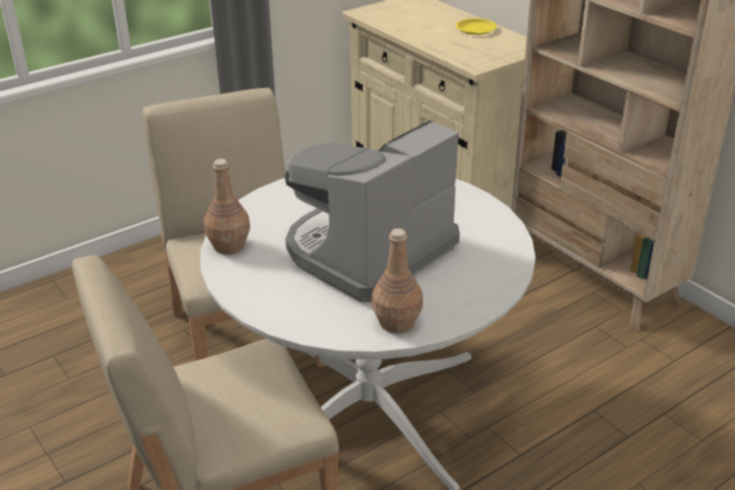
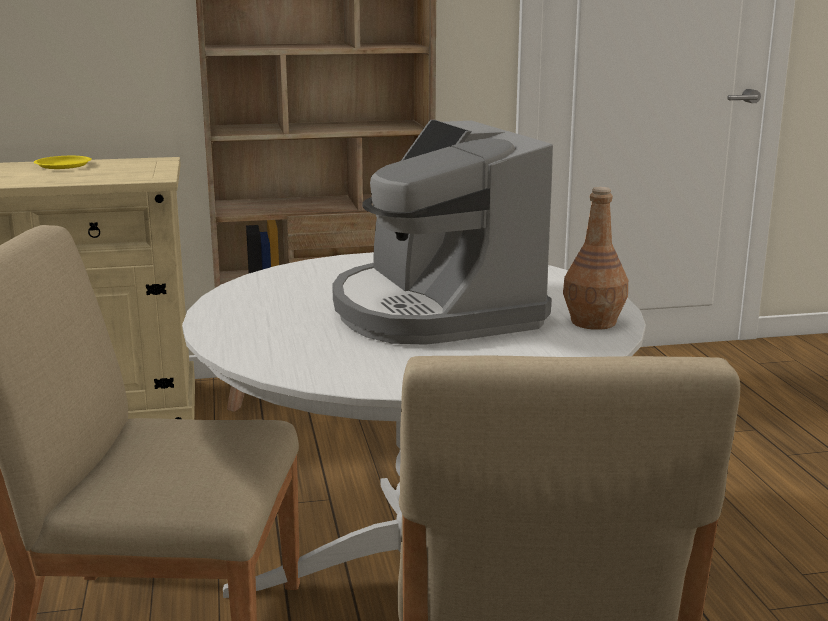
camera: 65 degrees left, 15 degrees down
brown bottle [204,159,250,255] -> none

